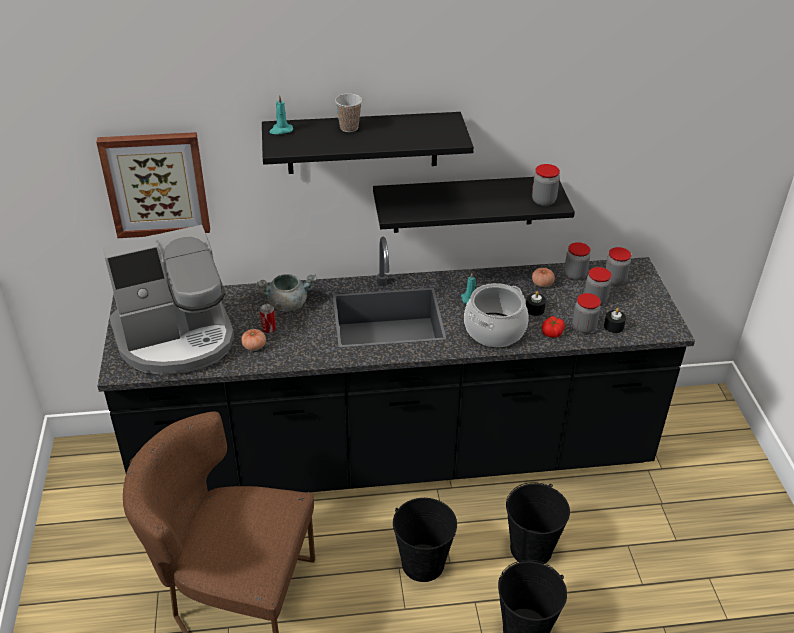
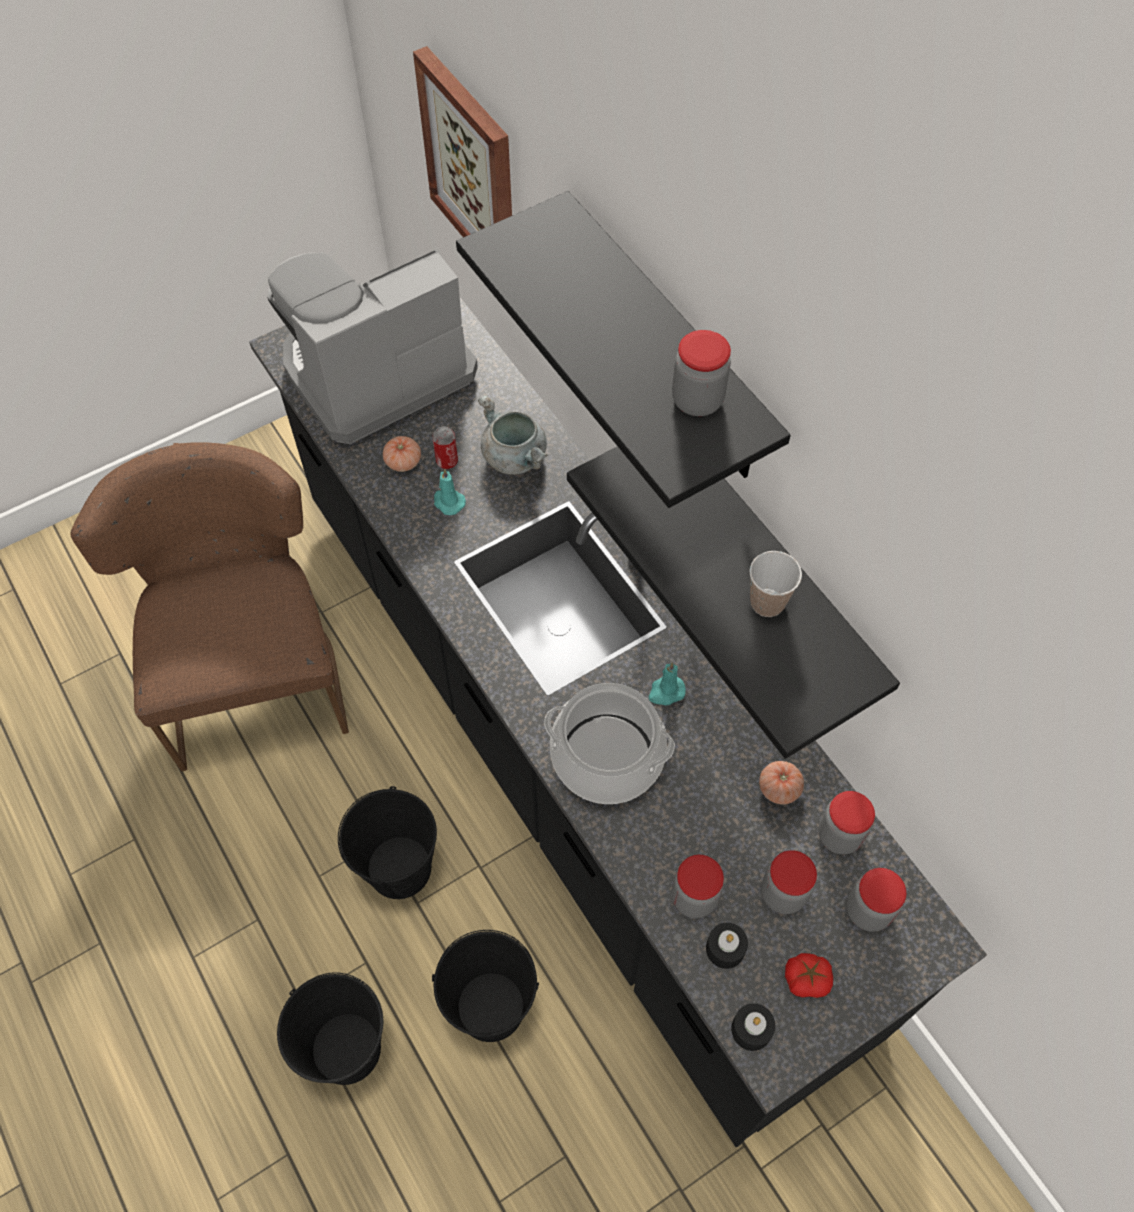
camera: 65 degrees right, 20 degrees up
coffee machine [103,225,234,375] -> coffee machine turned 105 degrees clockwise [267,249,478,444]
turquoise candle [270,95,293,134] -> turquoise candle moved to [434,468,466,515]
cup [335,94,362,132] -> cup moved to [750,551,802,617]
black candle [526,291,546,316] -> black candle moved to [731,1003,775,1051]
jar [532,164,560,206] -> jar moved to [672,330,731,416]
tomato [542,316,565,338] -> tomato moved to [785,953,833,998]

